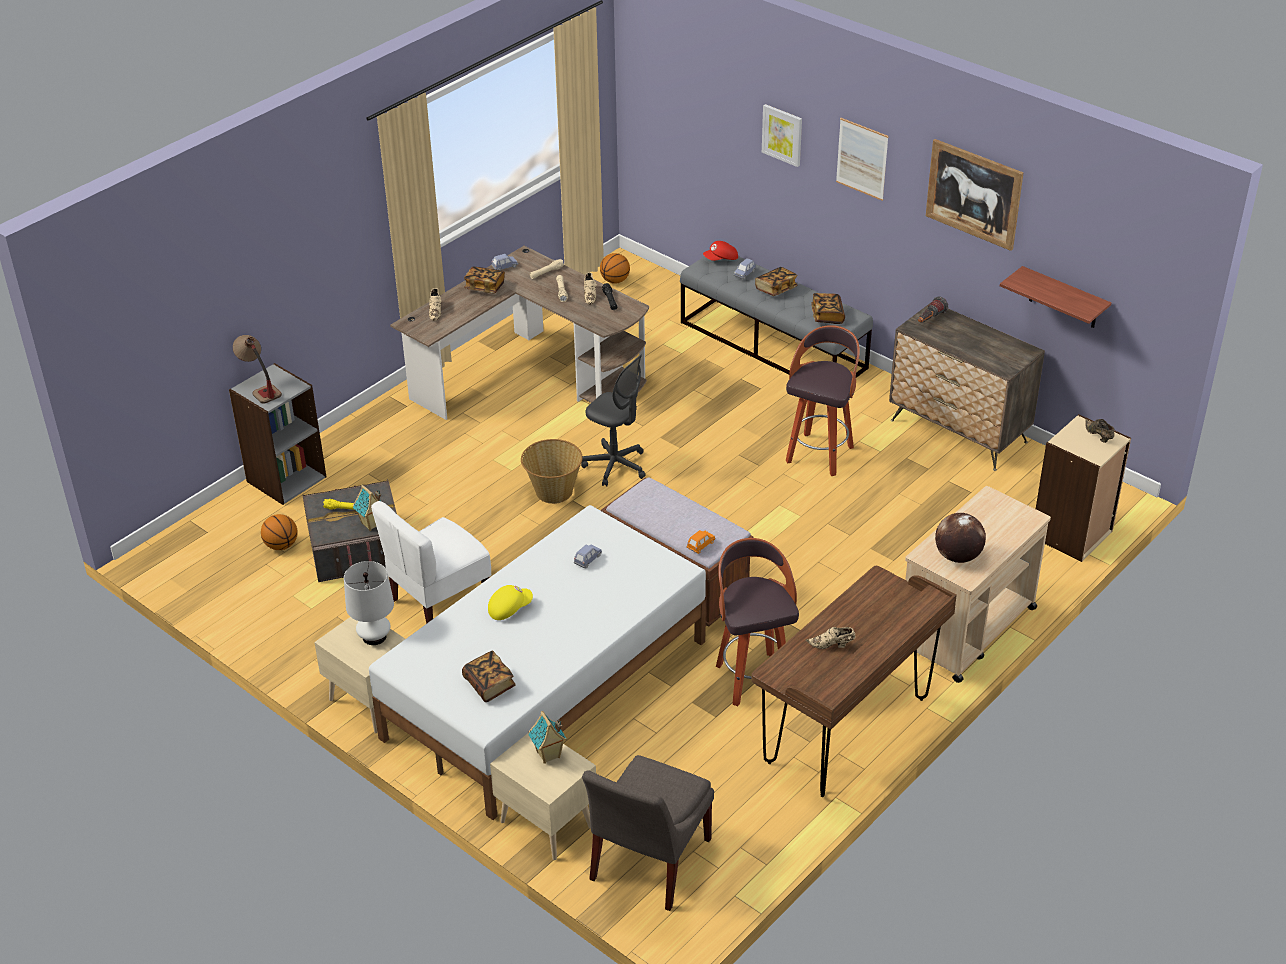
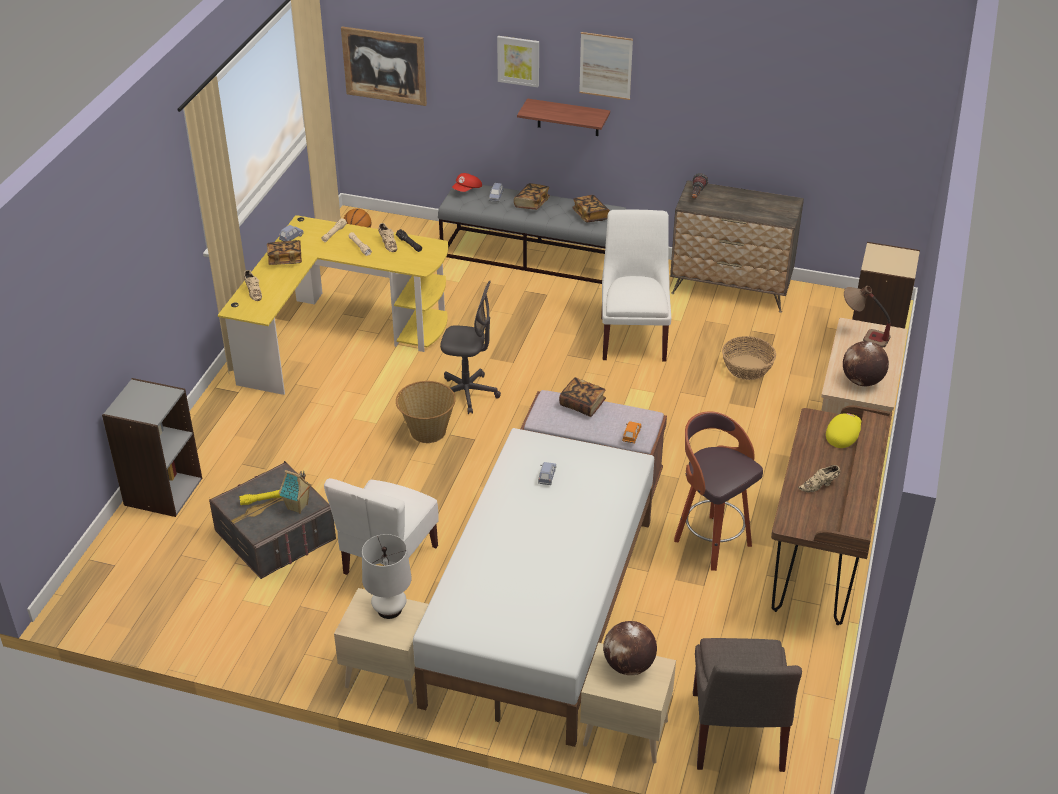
camera: 25 degrees left, 0 degrees up
table lamp [233,335,282,404] -> table lamp moved to [844,286,891,348]
basketball [261,514,297,550] -> none
brown desk [390,246,649,420] -> yellow desk [218,215,448,395]
book [462,651,516,702] -> book moved to [559,377,606,417]
yellow cap [488,585,533,620] -> yellow cap moved to [826,413,861,448]
toy house [528,711,567,764] -> globe [603,621,657,675]
stool [786,325,860,476] -> white chair [601,210,671,361]
picture [926,139,1023,251] -> picture moved to [341,26,427,106]
shelf [1000,266,1111,328] -> shelf moved to [517,99,610,136]
brown shoe [1085,419,1114,443] -> none
none -> basket [722,336,776,380]

